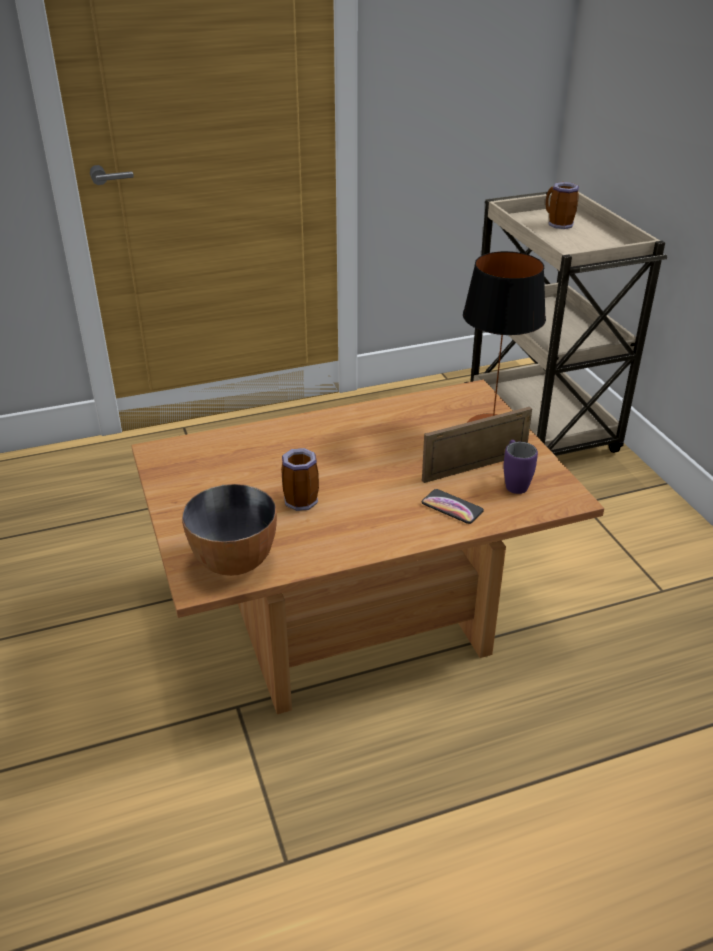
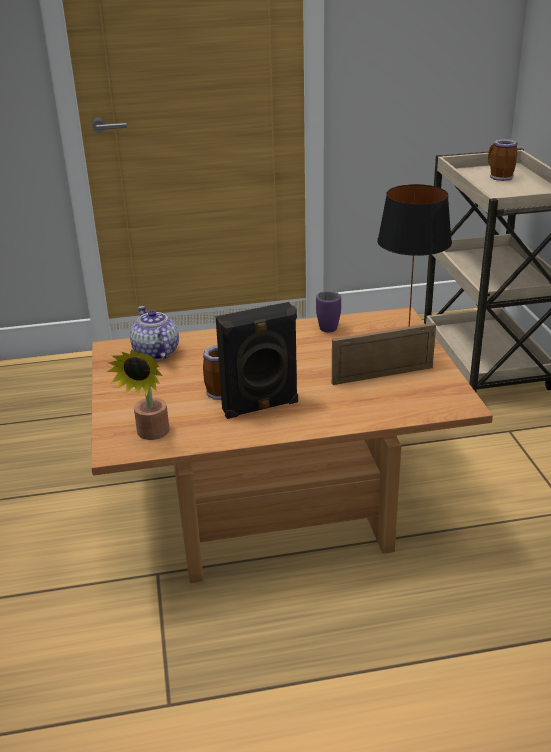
camera: 10 degrees right, 5 degrees down
bowl [182,484,277,576] -> potted plant [107,350,169,440]
phone [422,489,484,524] -> none
purple mug [504,440,538,494] -> purple mug moved to [316,291,341,332]
none -> teapot [130,306,179,361]
none -> black speaker [215,302,298,419]

